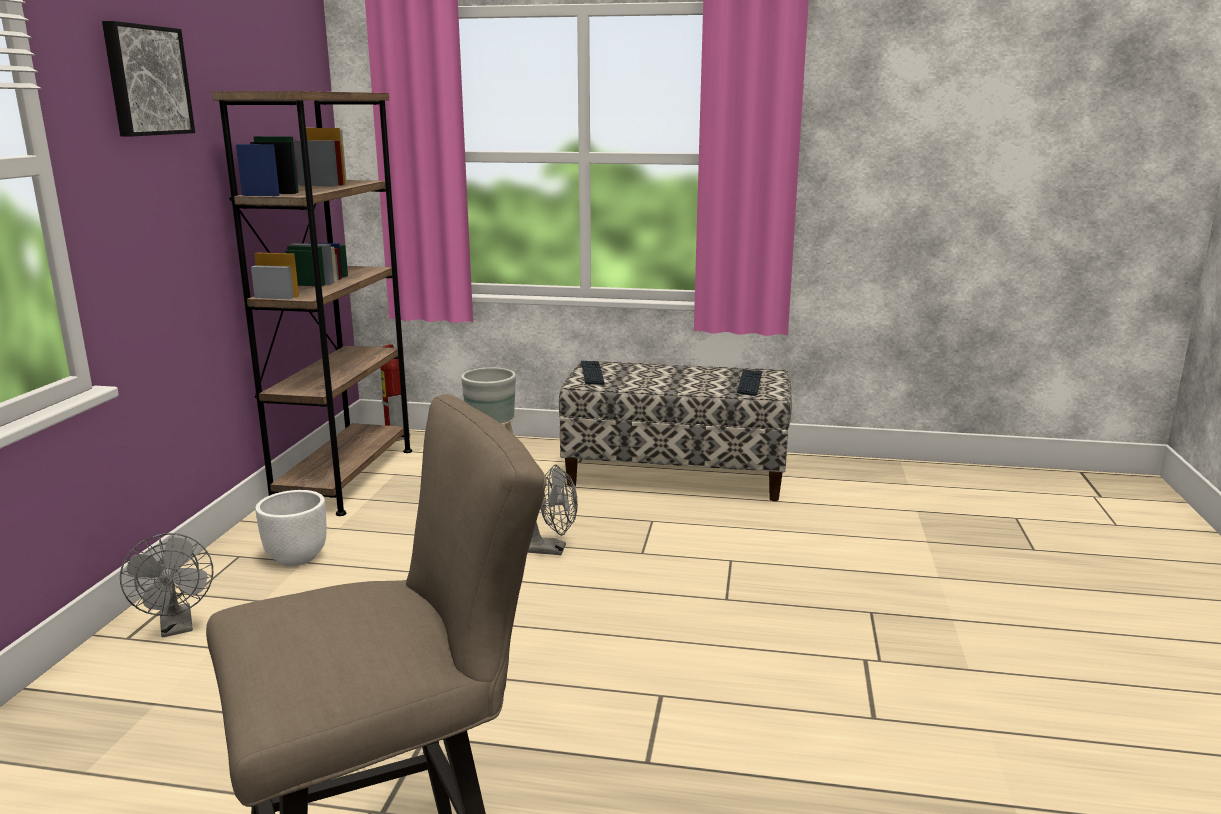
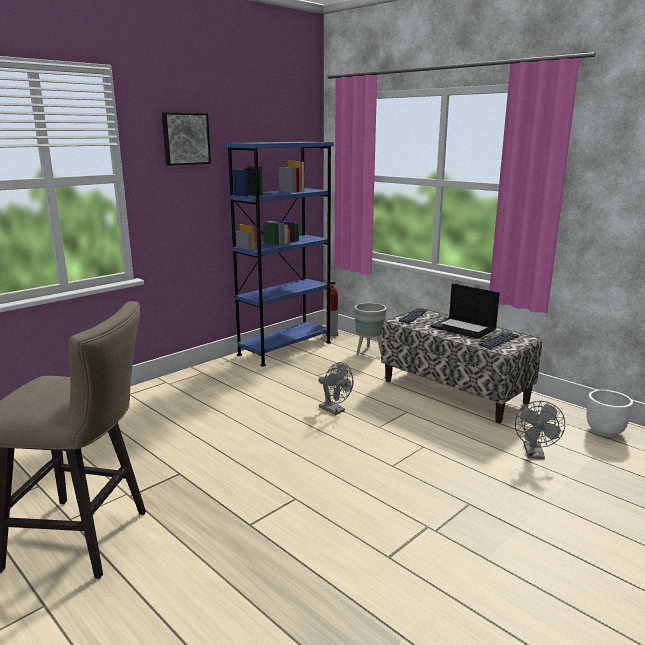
camera: 35 degrees right, 0 degrees up
grey fan [120,533,213,637] -> grey fan moved to [515,401,565,459]
brown bookcase [212,91,412,516] -> blue bookcase [225,142,334,366]
white planter [255,490,327,566] -> white planter moved to [587,390,633,437]
none -> laptop [430,283,500,339]

